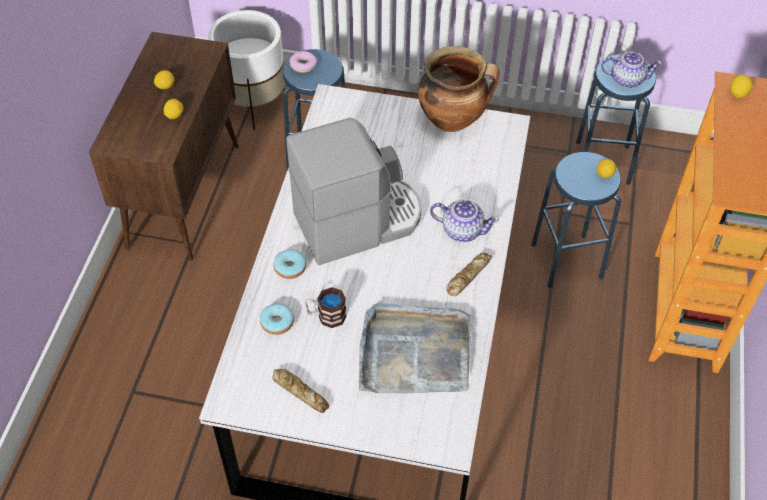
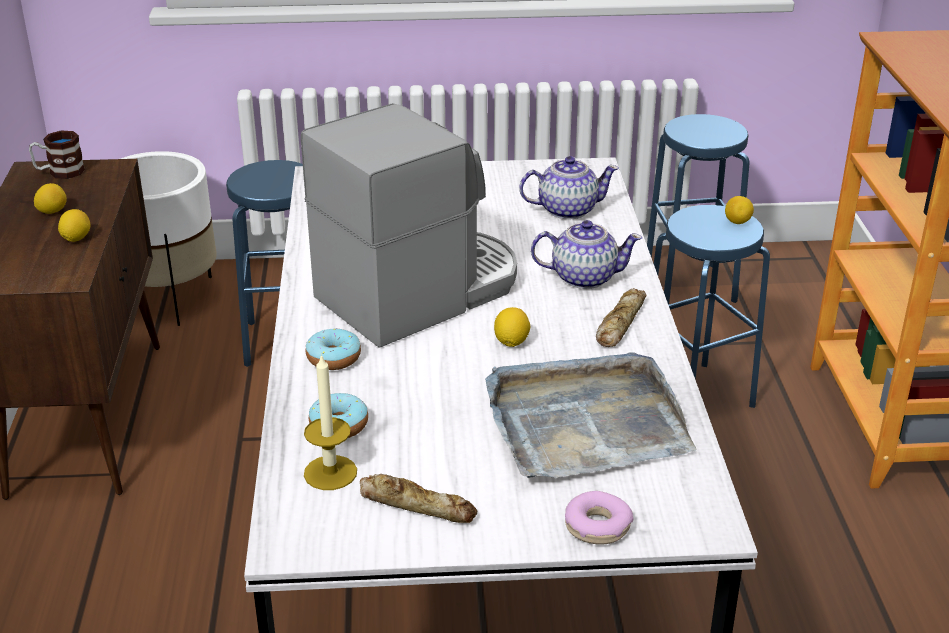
camera: 15 degrees left, 20 degrees down
donut [290,51,317,73] -> donut moved to [565,491,633,545]
mug [305,287,346,328] -> mug moved to [29,131,85,179]
cooking pot [418,46,499,132] -> none
teapot [601,52,662,88] -> teapot moved to [519,156,619,219]
lemon [730,74,753,98] -> lemon moved to [494,307,530,347]
none -> candle [304,353,357,490]

